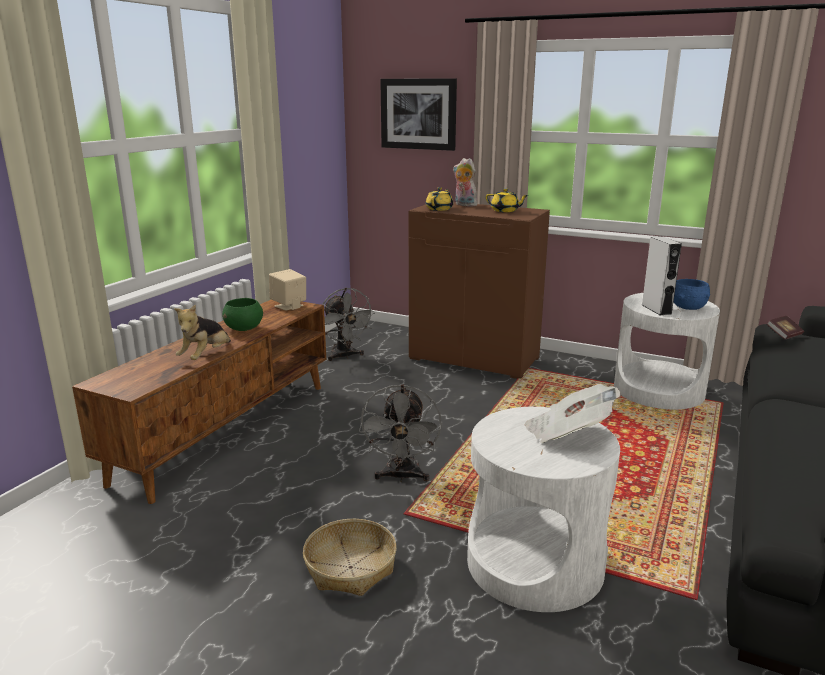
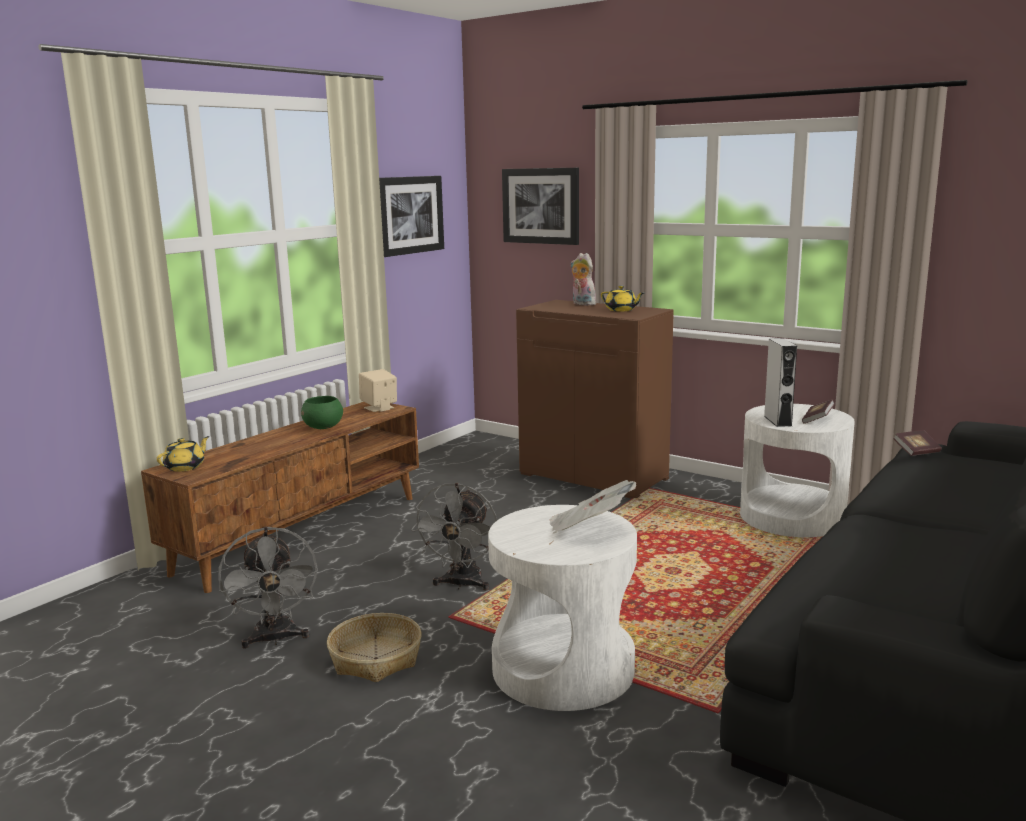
camera: 10 degrees right, 5 degrees down
plush toy [174,305,231,360] -> none
grey fan [322,288,375,361] -> grey fan moved to [218,527,318,648]
yellow teapot [426,187,453,211] -> yellow teapot moved to [157,436,209,472]
blue bowl [674,279,710,310] -> book [802,399,835,423]
none -> picture [379,176,444,257]

